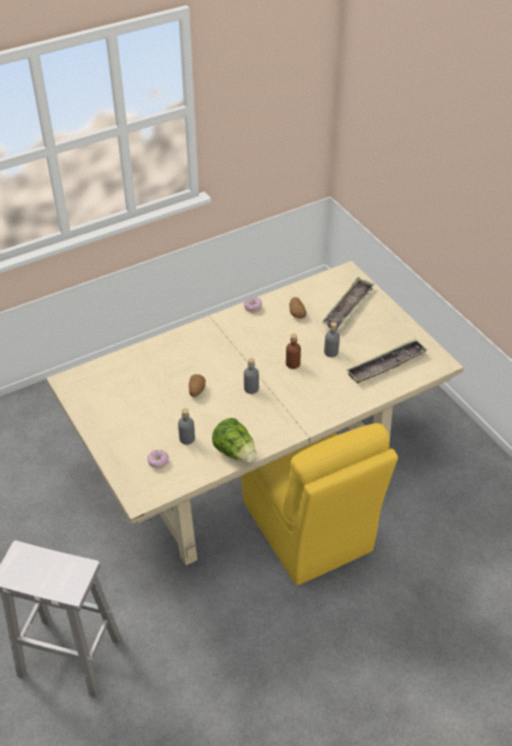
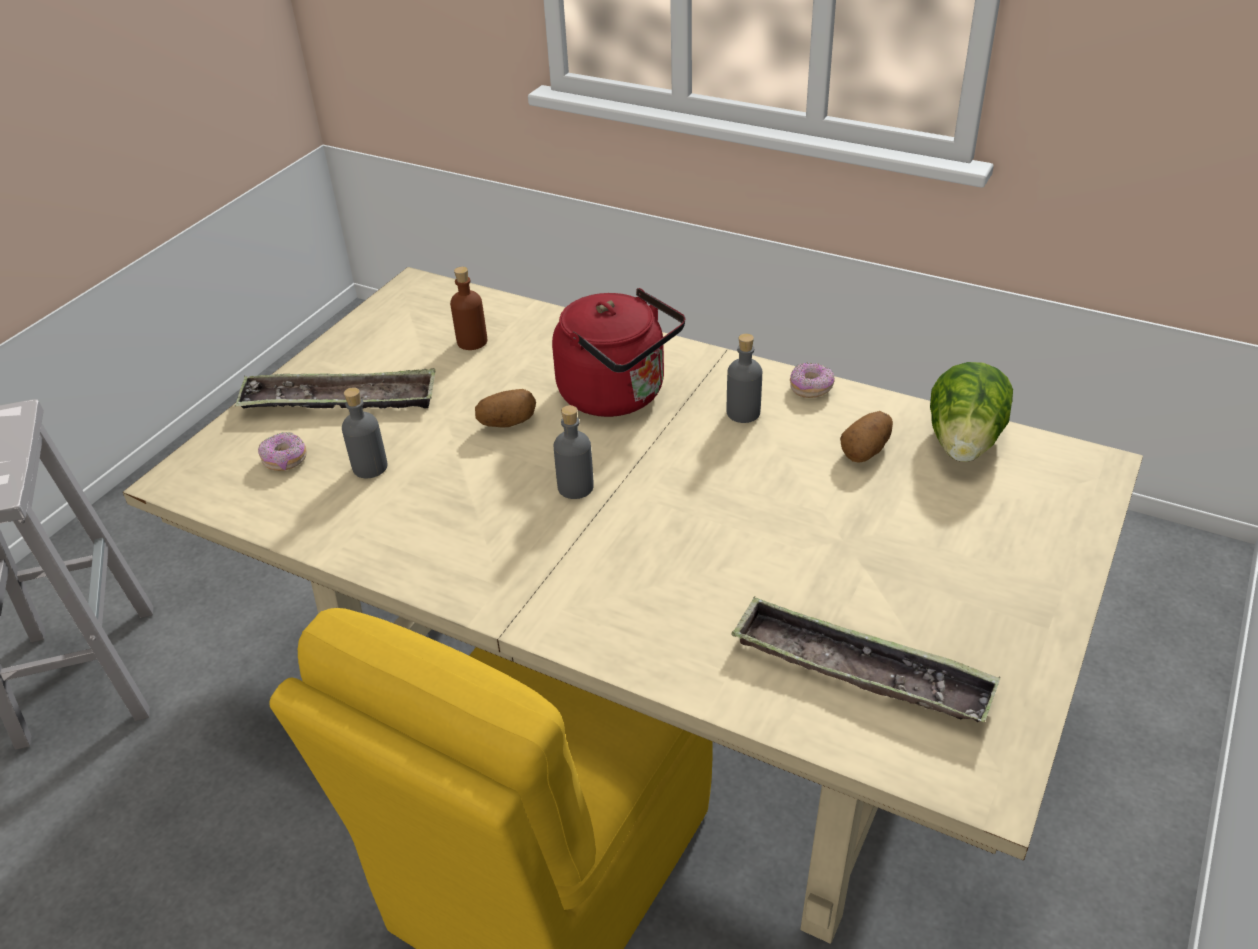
camera: 60 degrees right, 5 degrees down
lettuce [212,418,256,462] -> lettuce moved to [930,362,1013,462]
brown bottle [286,334,301,369] -> brown bottle moved to [450,267,487,350]
tray [322,277,375,330] -> tray moved to [235,368,436,409]
grey bottle [324,322,340,357] -> grey bottle moved to [727,334,762,423]
none -> red kettle [552,288,685,417]

